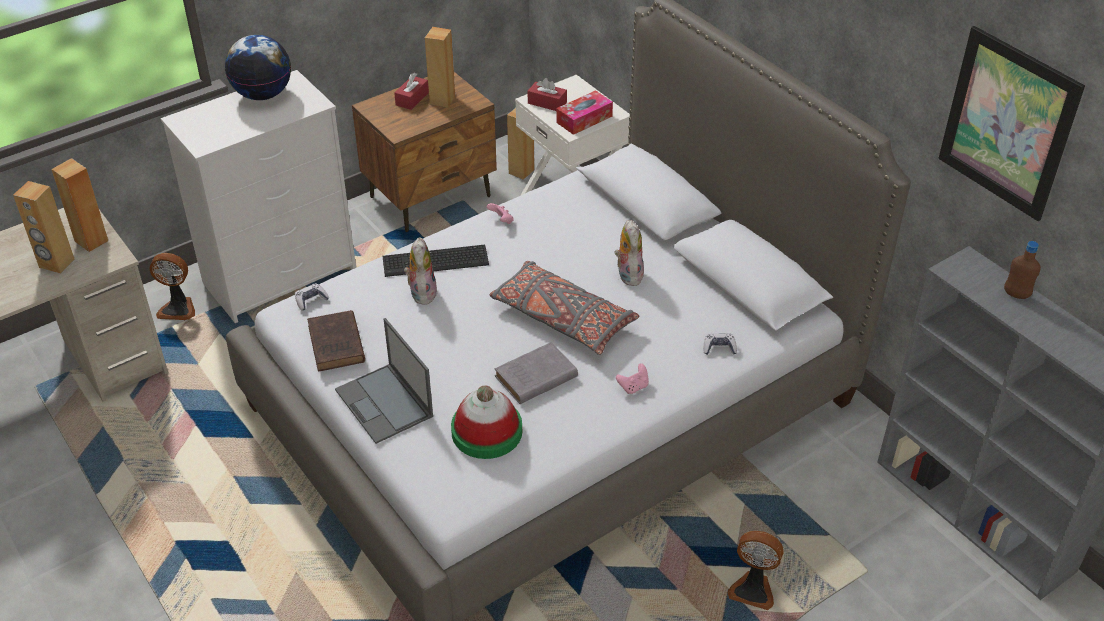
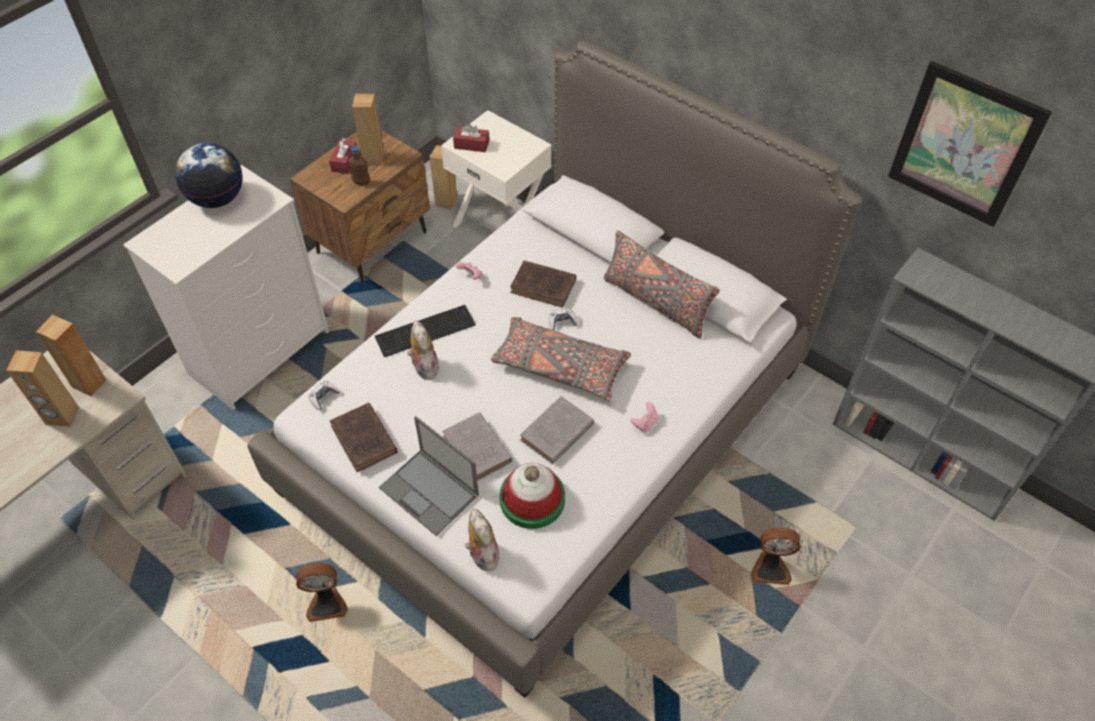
camera: 15 degrees left, 10 degrees up
fan [150,253,195,320] -> fan moved to [296,563,348,622]
tissue box [557,90,613,135] -> none
plush toy [615,220,644,286] -> plush toy moved to [465,508,499,571]
game controller [704,333,737,355] -> game controller moved to [549,308,578,330]
brown bottle [1004,241,1041,299] -> brown bottle moved to [348,145,370,185]
none -> grey book [442,412,513,481]
none -> brown book [510,261,576,308]
none -> grey pillow [604,230,720,339]

